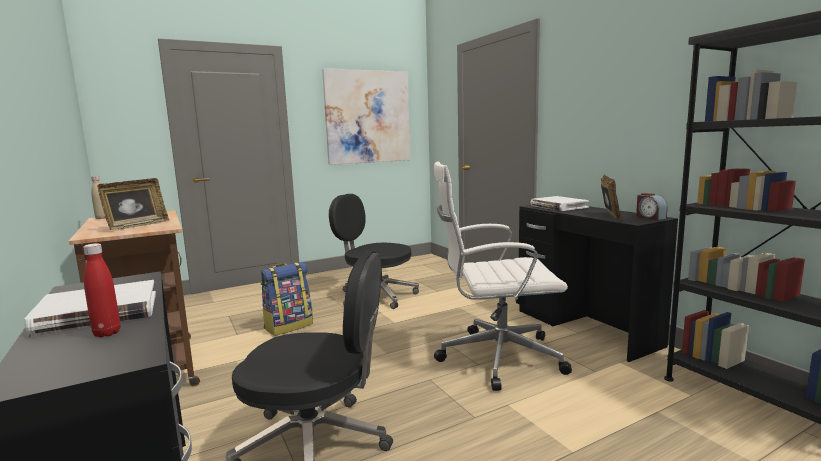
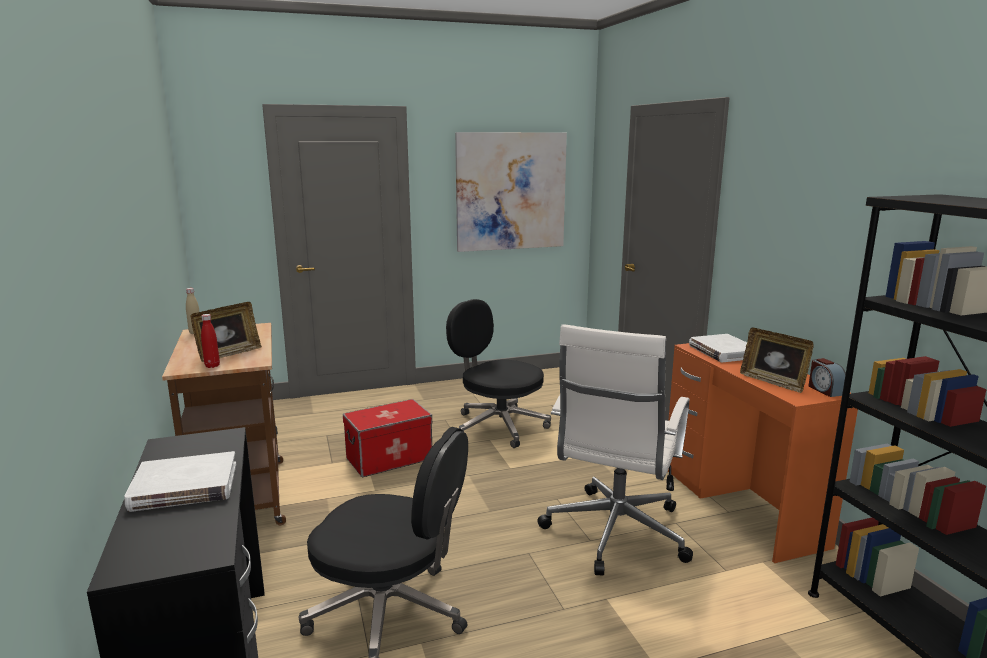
camera: 10 degrees right, 5 degrees up
red bottle [83,243,121,338] -> red bottle moved to [201,314,220,368]
backpack [260,262,313,336] -> storage box [343,399,432,477]
white office chair [434,161,572,391] -> white office chair turned 75 degrees counterclockwise [537,324,693,576]
black desk [519,205,678,362] -> orange desk [668,343,858,563]
picture frame [601,175,622,220] -> picture frame turned 120 degrees clockwise [740,328,814,393]

